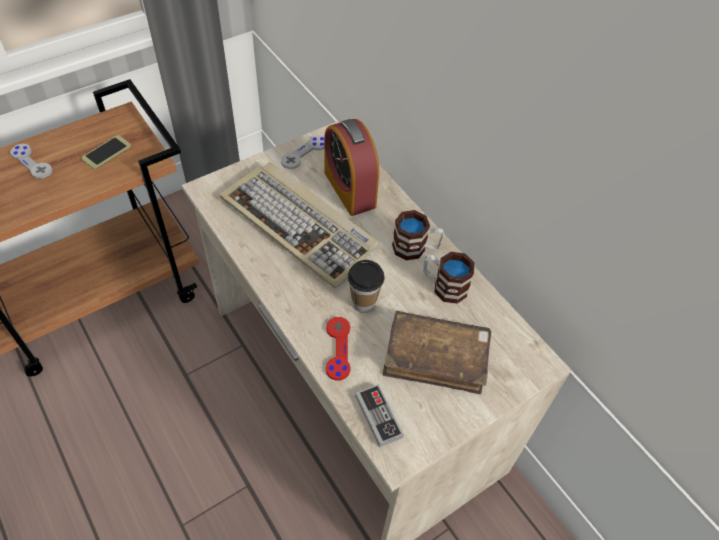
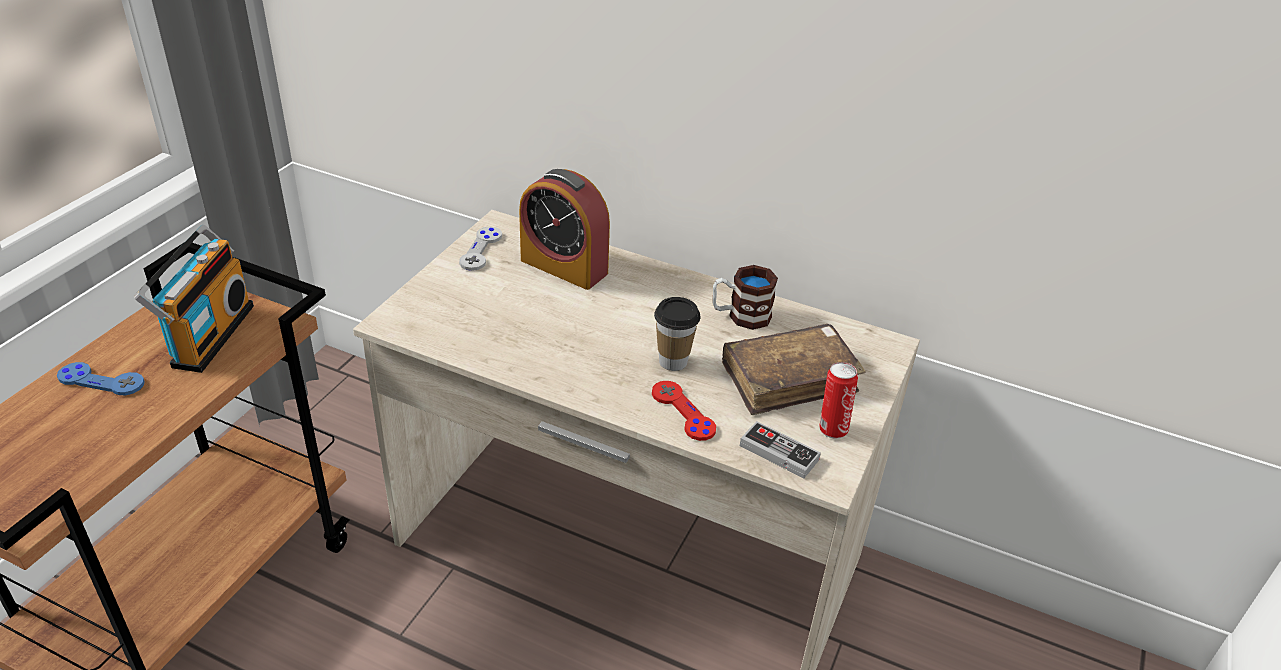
camera: 30 degrees left, 15 degrees down
grey game controller [10,144,53,179] -> blue game controller [57,362,145,395]
phone [82,135,131,169] -> radio [134,225,254,373]
keyboard [220,162,378,288] -> none
mug [392,210,444,260] -> none
none -> can [819,362,858,439]

